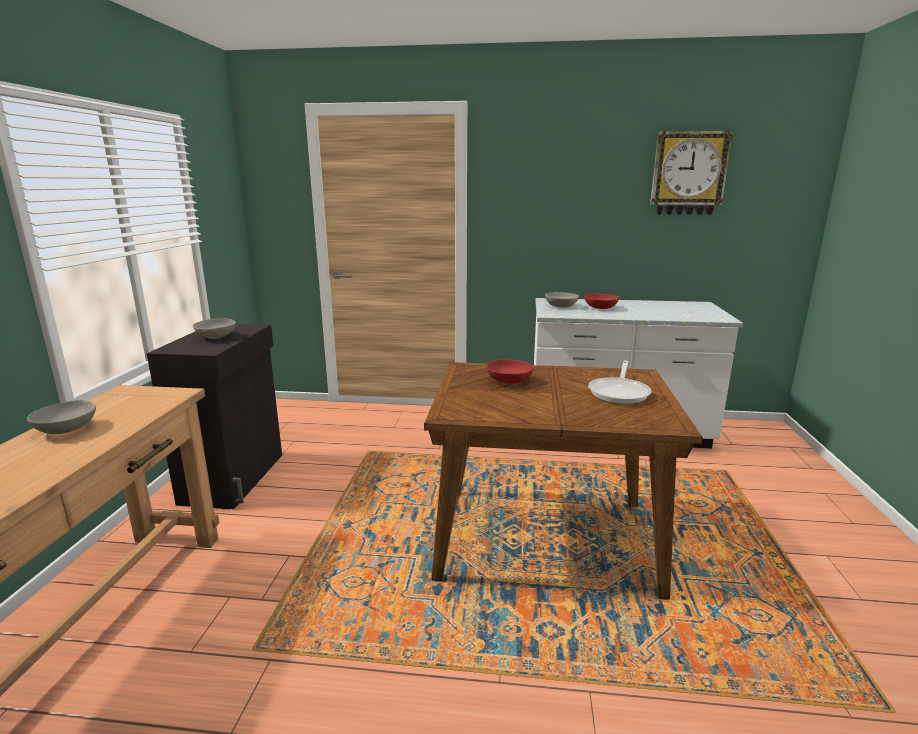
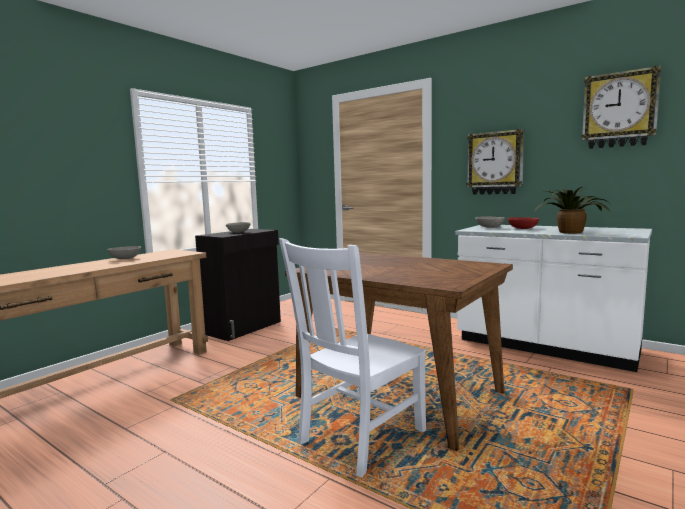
camera: 30 degrees right, 10 degrees down
red bowl [486,359,534,384] -> none
frying pan [588,360,652,404] -> none
none -> white chair [279,238,426,477]
none -> wall clock [467,129,524,195]
none -> potted plant [534,187,610,233]

